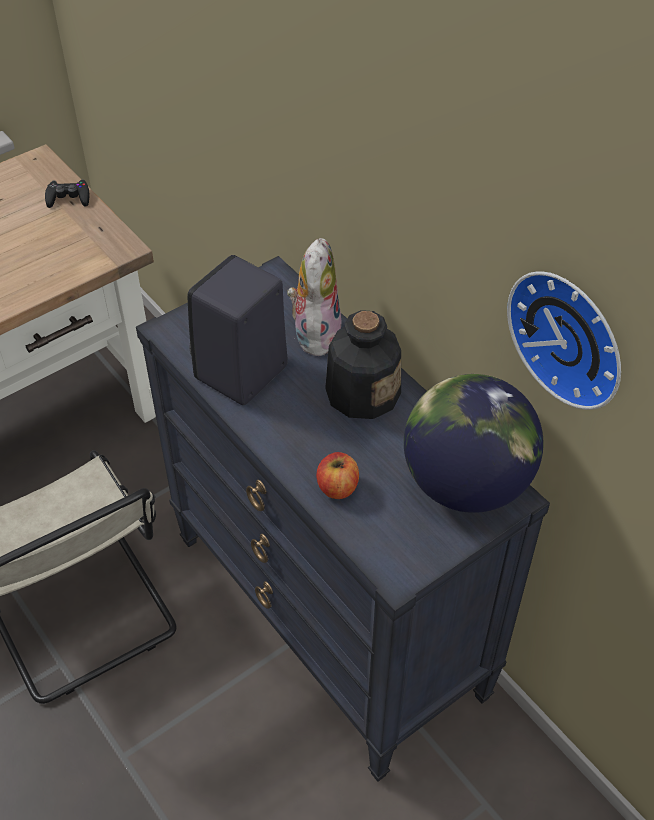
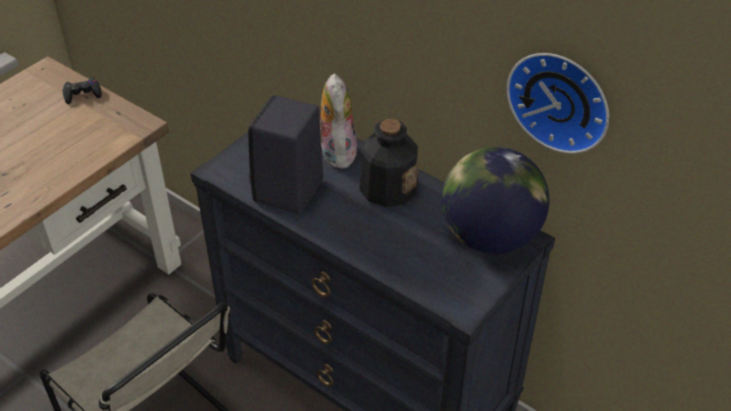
camera: 15 degrees left, 5 degrees down
apple [316,452,359,499] -> none

